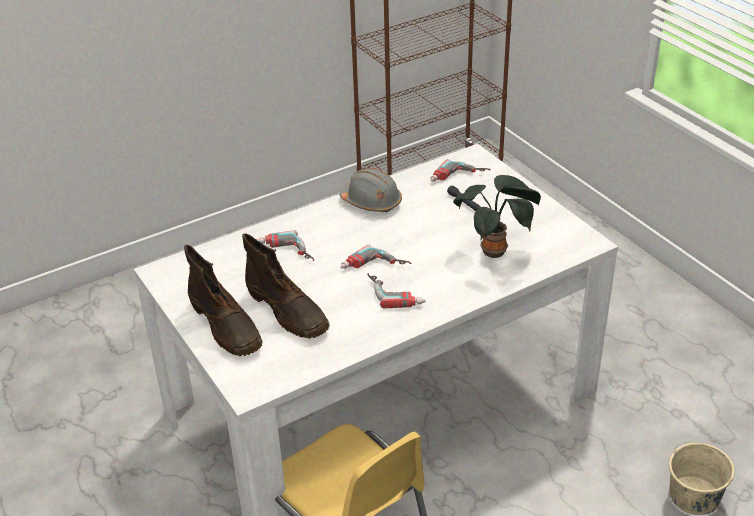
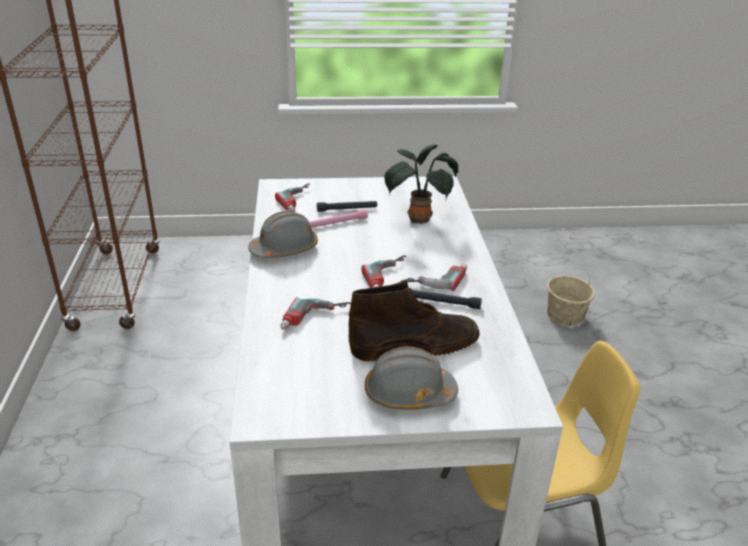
camera: 65 degrees left, 5 degrees down
brown boot [184,245,262,356] -> grey hard hat [365,346,458,410]
none -> pink flashlight [309,209,368,228]
none -> black flashlight [411,290,482,309]

